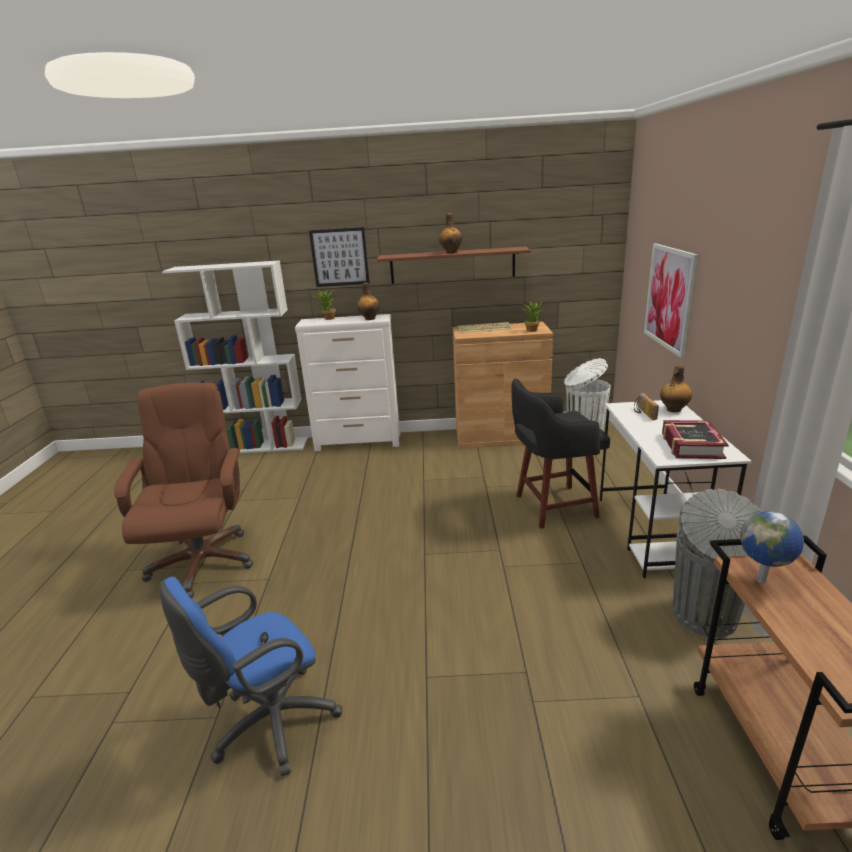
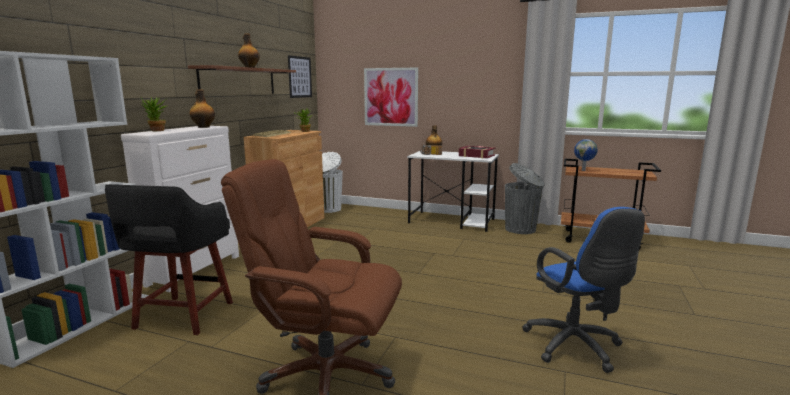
camera: 70 degrees left, 10 degrees down
picture [309,227,370,287] -> picture moved to [288,55,312,98]
black stool [512,378,610,529] -> black stool moved to [105,184,233,335]

